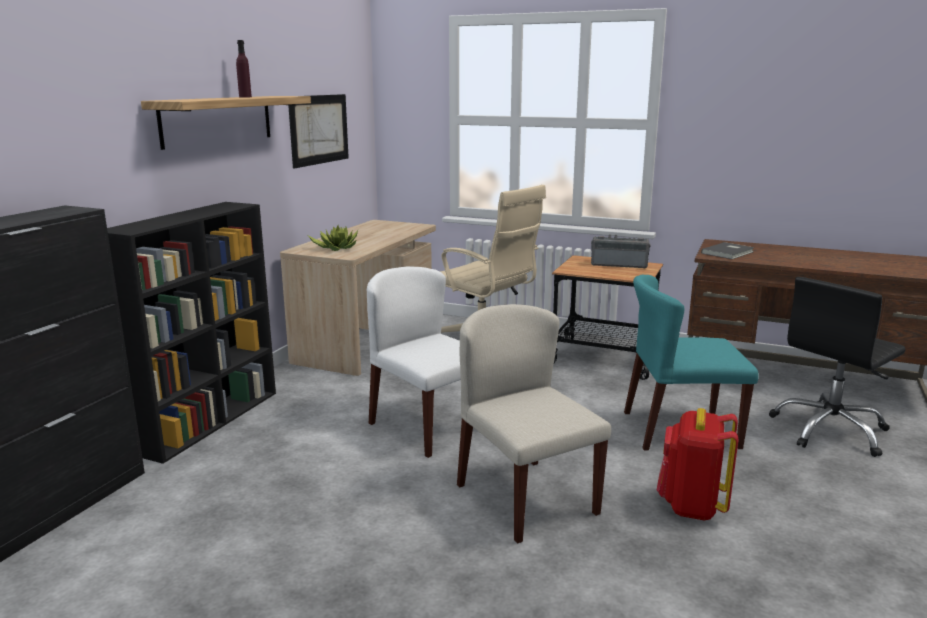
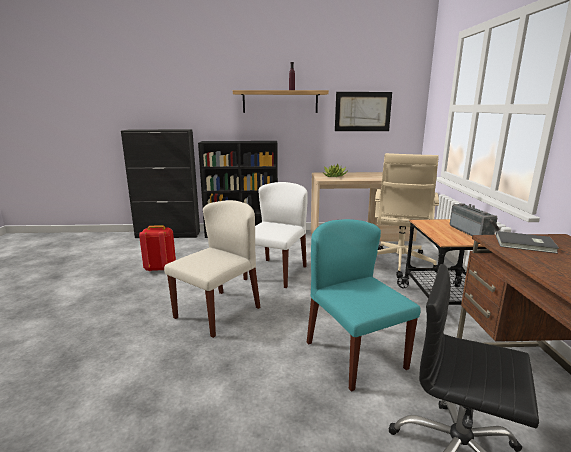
camera: 65 degrees right, 0 degrees up
red backpack [657,408,738,520] -> red backpack moved to [139,225,176,271]

